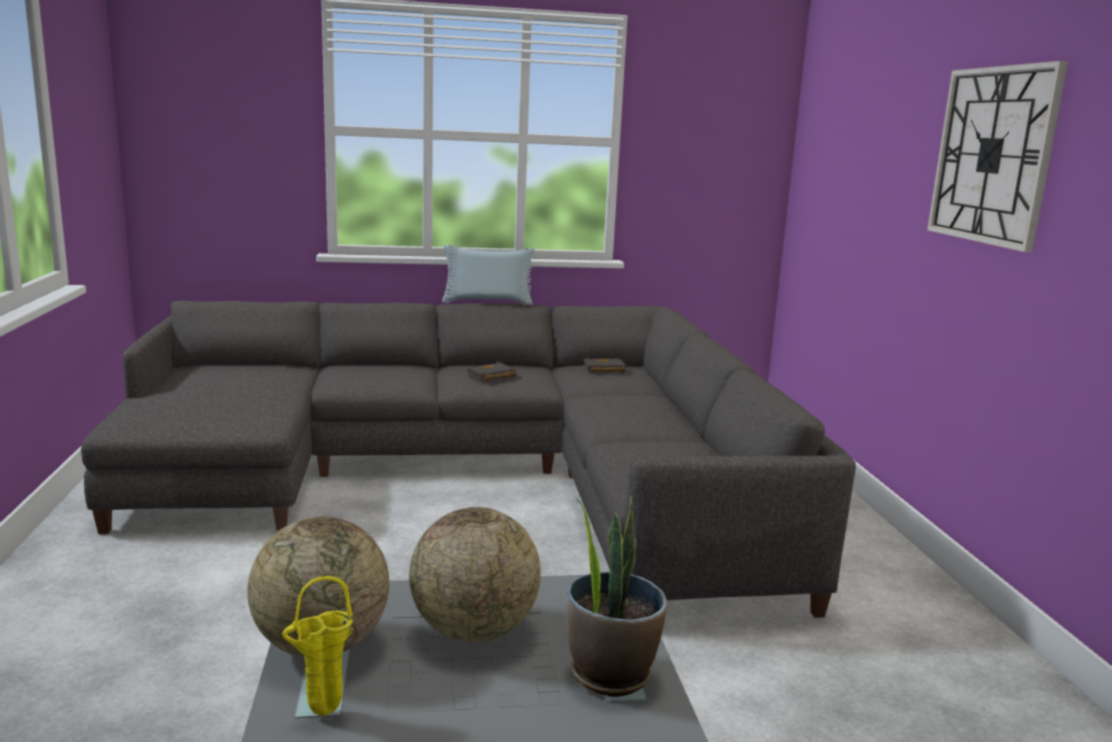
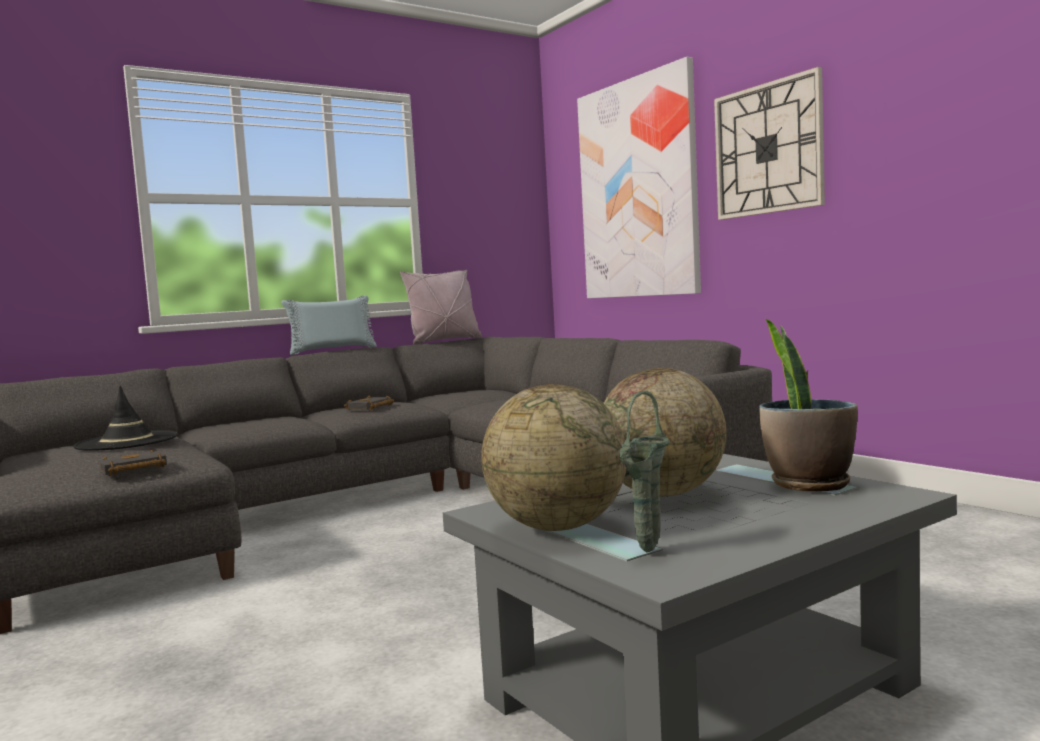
camera: 25 degrees left, 10 degrees down
yellow vase [282,576,354,716] -> green vase [619,391,670,553]
black book [583,357,626,373] -> black book moved to [98,449,167,476]
none -> black hat [73,385,178,451]
none -> purple pillow [400,270,482,345]
none -> picture [577,57,701,298]

